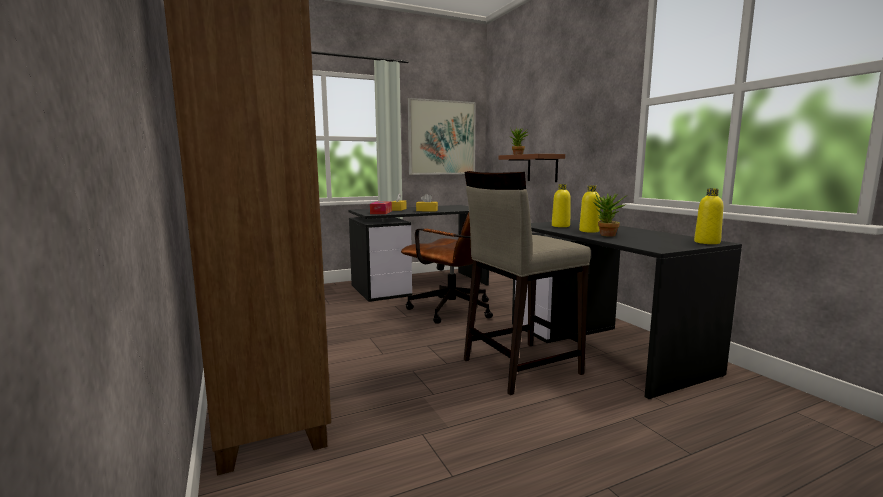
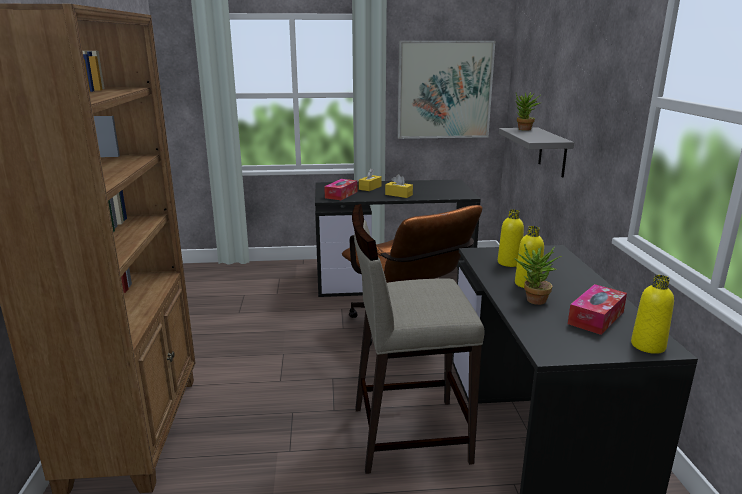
camera: 20 degrees right, 10 degrees up
brown shelf [499,154,565,182] -> grey shelf [499,128,574,178]
none -> tissue box [568,284,627,335]

